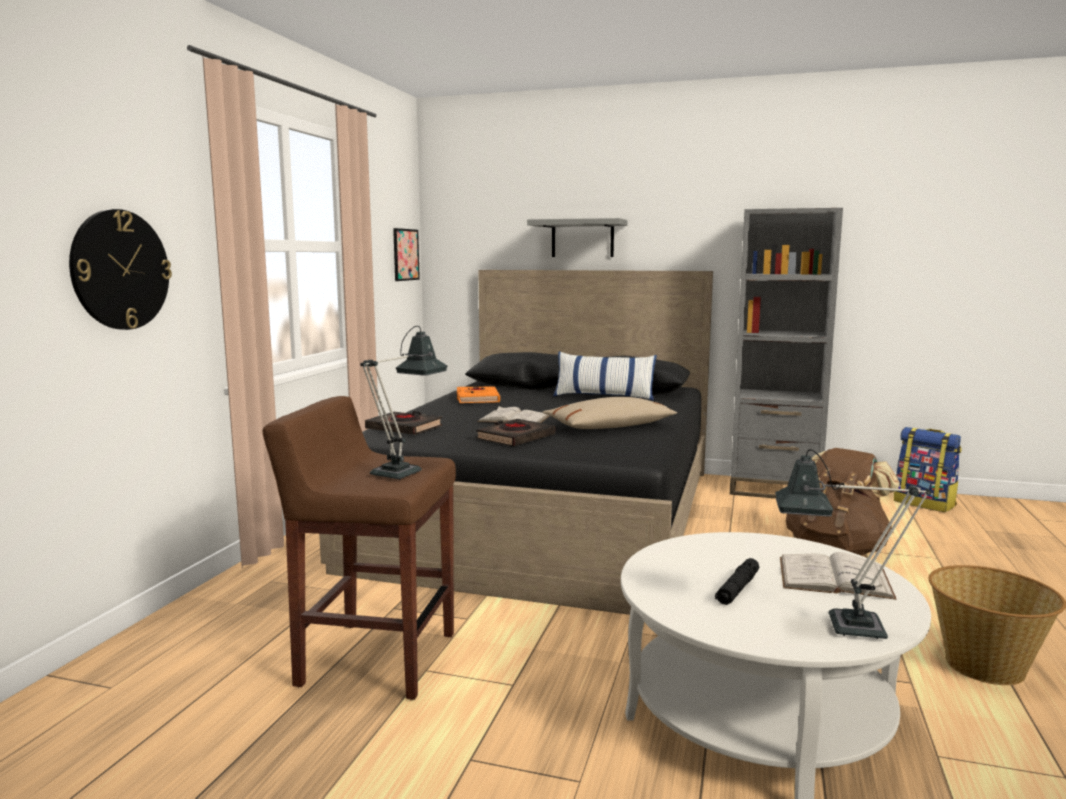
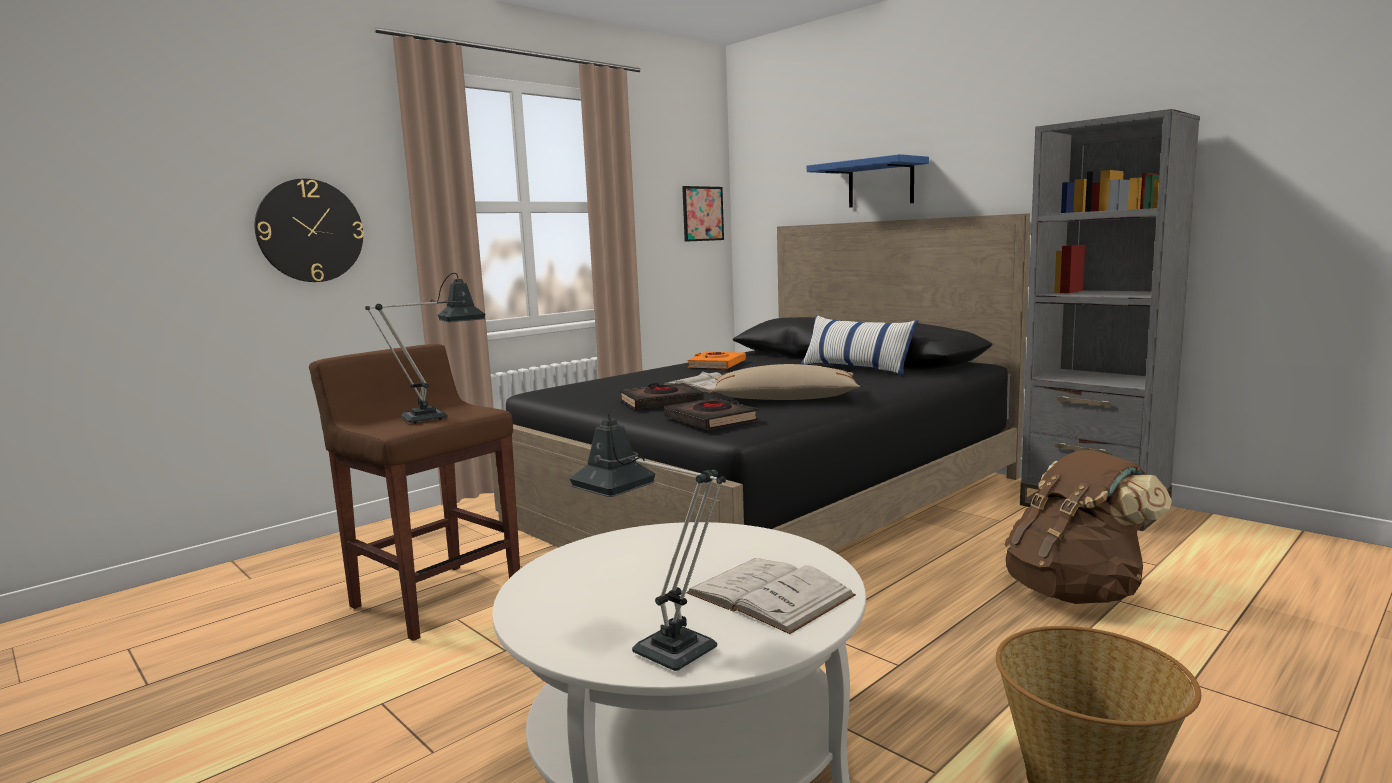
camera: 30 degrees right, 0 degrees up
black book [365,411,442,435] -> black book moved to [664,398,759,430]
grey shelf [527,218,628,257] -> blue shelf [807,154,929,208]
black flashlight [715,558,759,605] -> none
backpack [894,427,962,512] -> none

